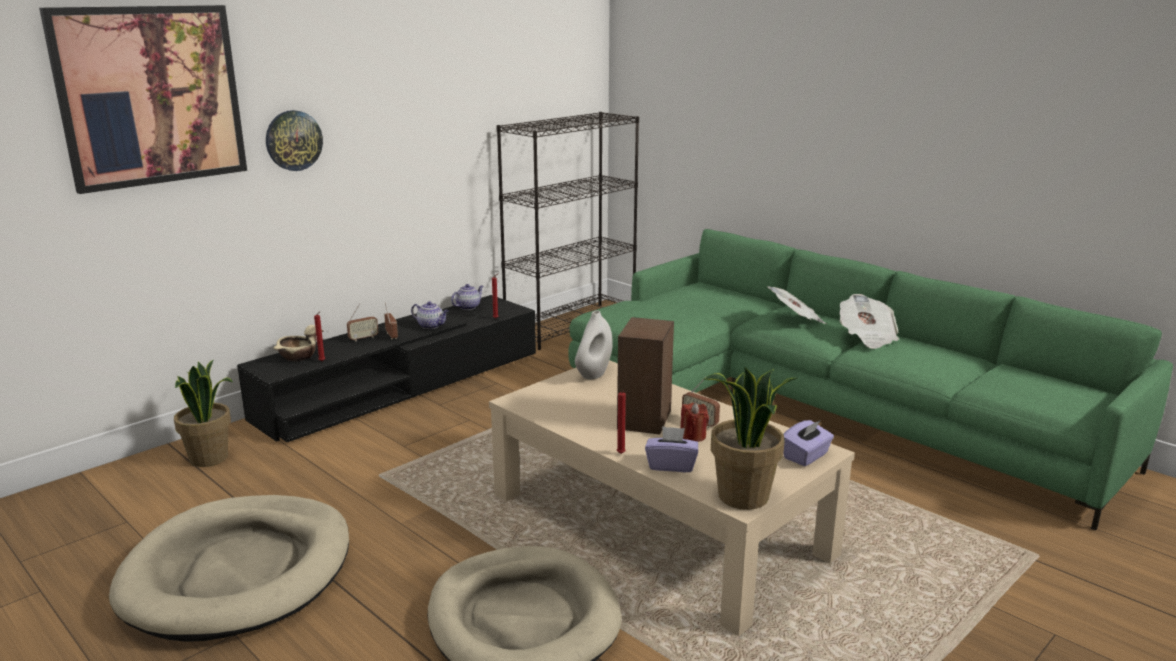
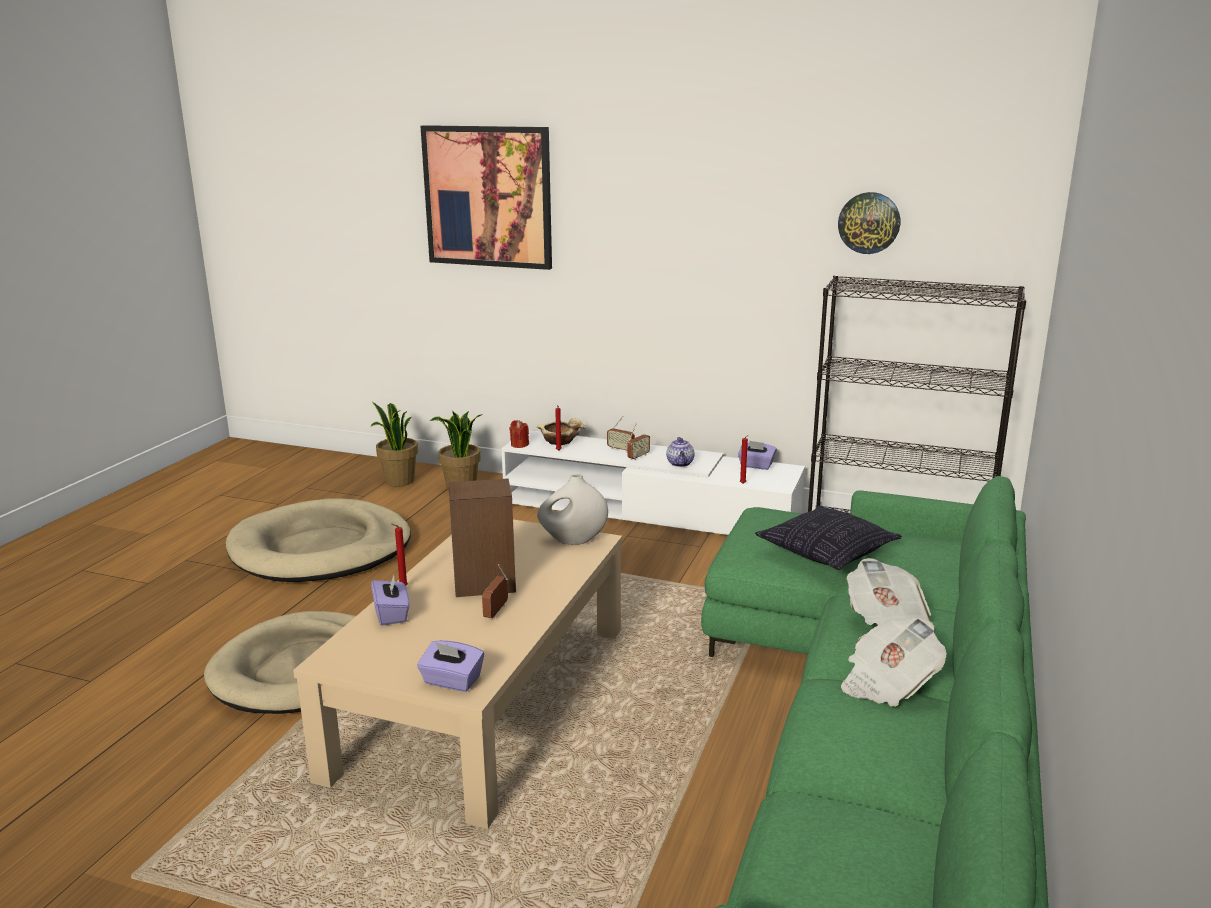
camera: 65 degrees right, 0 degrees up
black tv stand [237,295,536,442] -> white tv stand [502,430,805,535]
wall clock [266,110,323,171] -> wall clock moved to [838,192,900,254]
teapot [451,284,483,310] -> purple tissue box [738,440,777,470]
red candle [680,403,709,442] -> red candle moved to [509,420,529,448]
potted plant [703,367,797,510] -> potted plant moved to [371,402,418,486]
none -> pillow [755,506,902,570]

